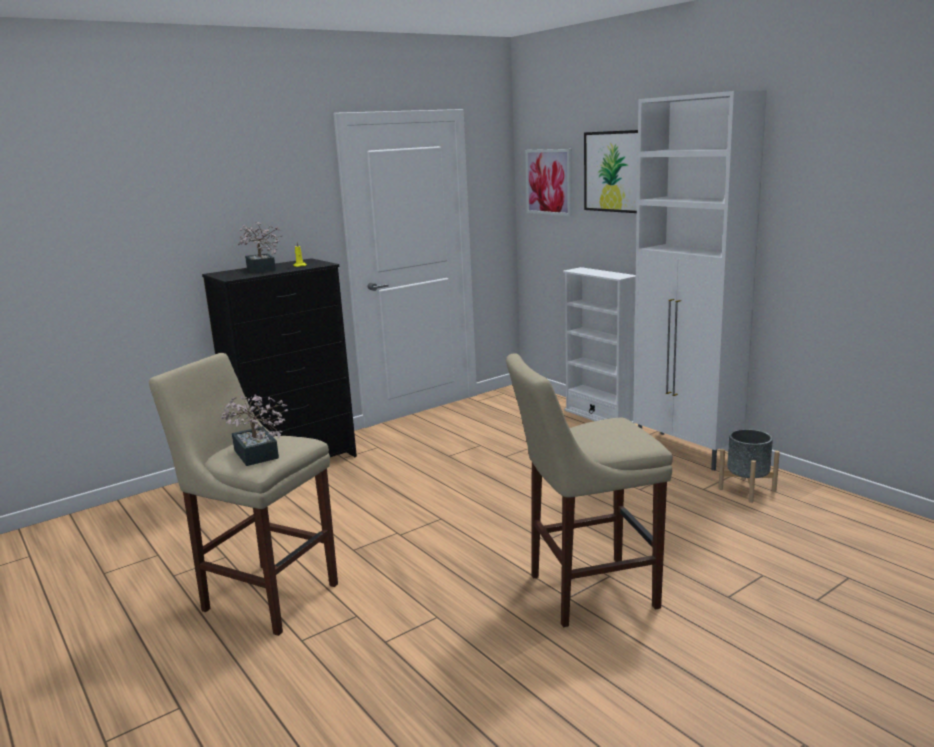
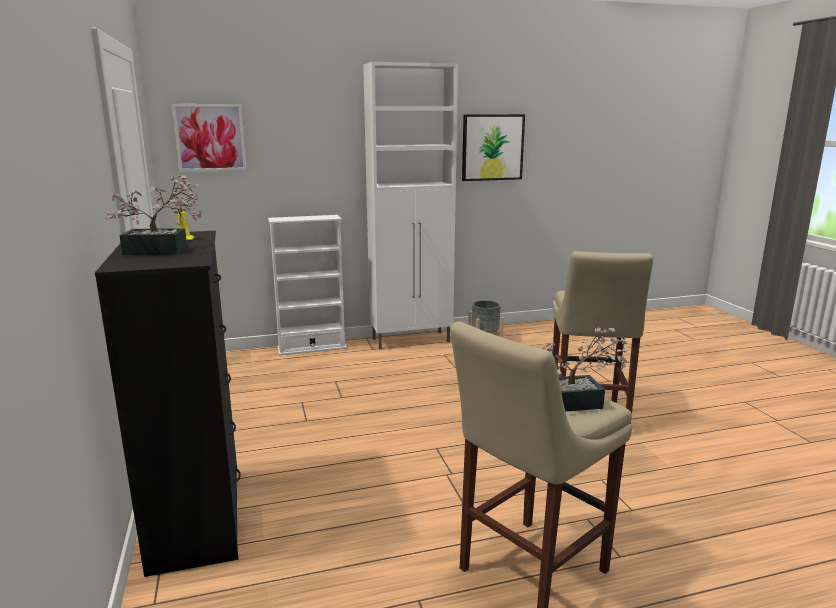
camera: 70 degrees left, 0 degrees up
picture [584,130,638,213] -> picture moved to [462,114,525,181]

